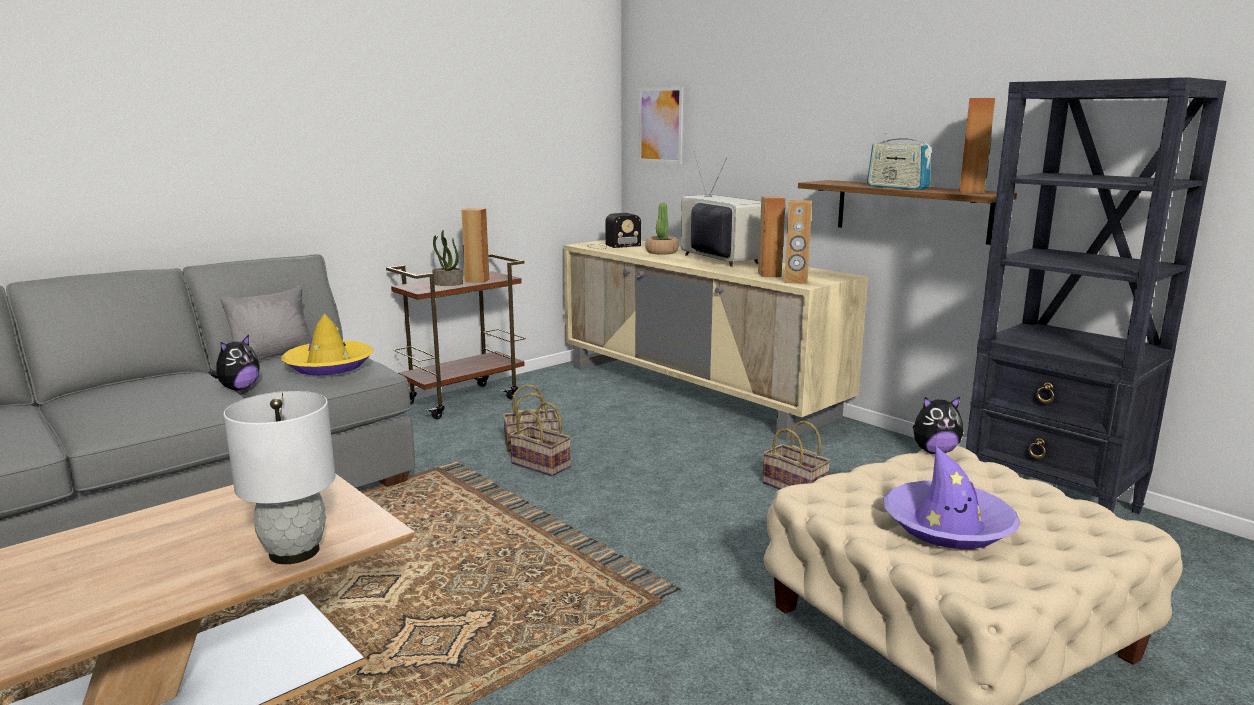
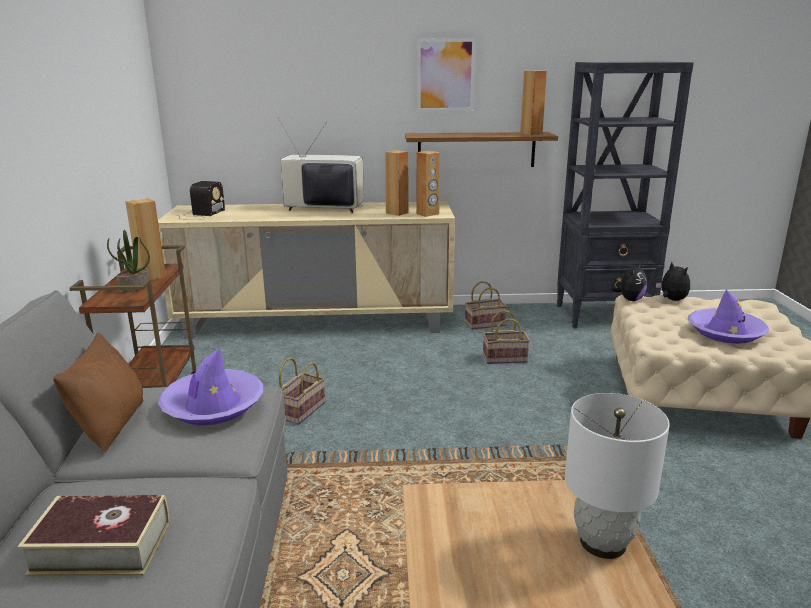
camera: 50 degrees left, 5 degrees up
plush toy [211,335,260,391] -> plush toy moved to [656,262,690,301]
grey pillow [220,286,311,360] -> brown pillow [53,332,143,452]
yellow hat [281,313,374,375] -> purple hat [158,348,263,425]
basket [509,402,571,476] -> basket moved to [465,281,507,330]
picture [639,87,683,164] -> picture moved to [417,38,476,111]
potted plant [645,202,679,255] -> none
radio [867,133,931,190] -> none
none -> book [17,495,170,577]

